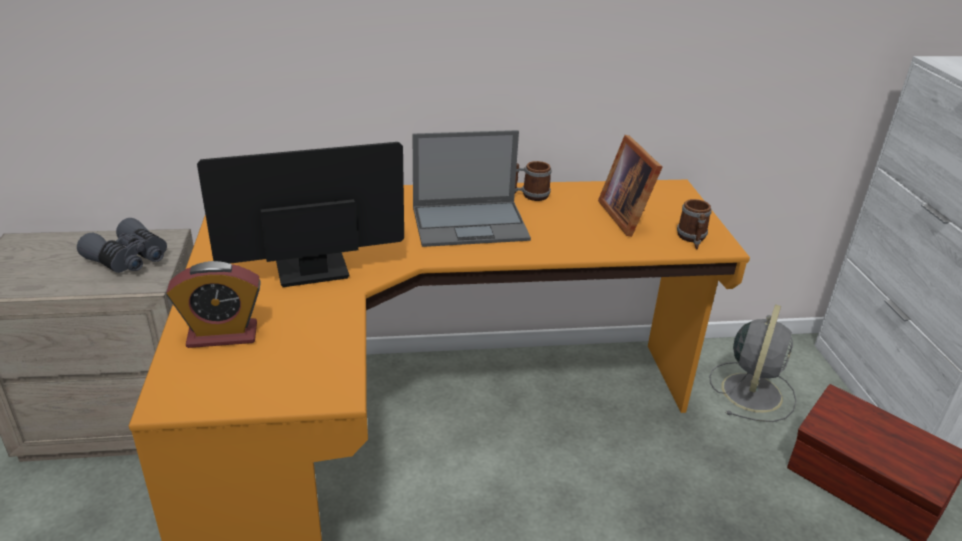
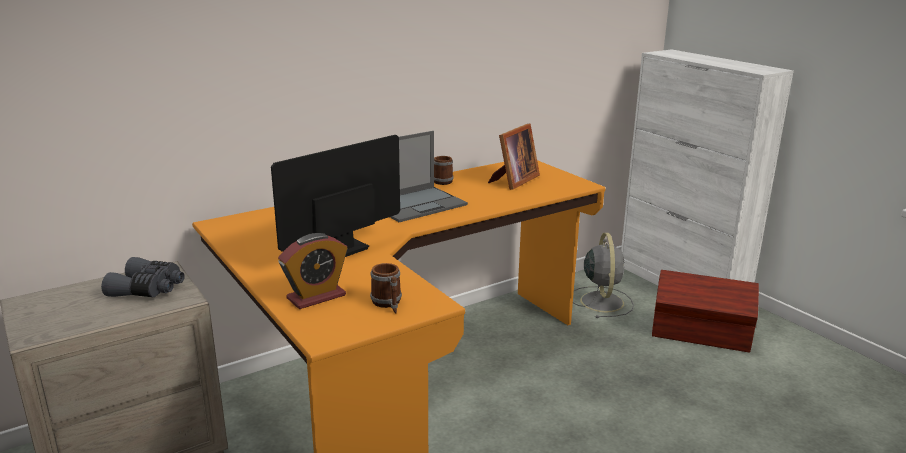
camera: 25 degrees left, 10 degrees down
picture frame [598,135,663,237] -> picture frame turned 105 degrees counterclockwise [488,124,540,190]
mug [677,199,712,249] -> mug moved to [370,263,402,313]

